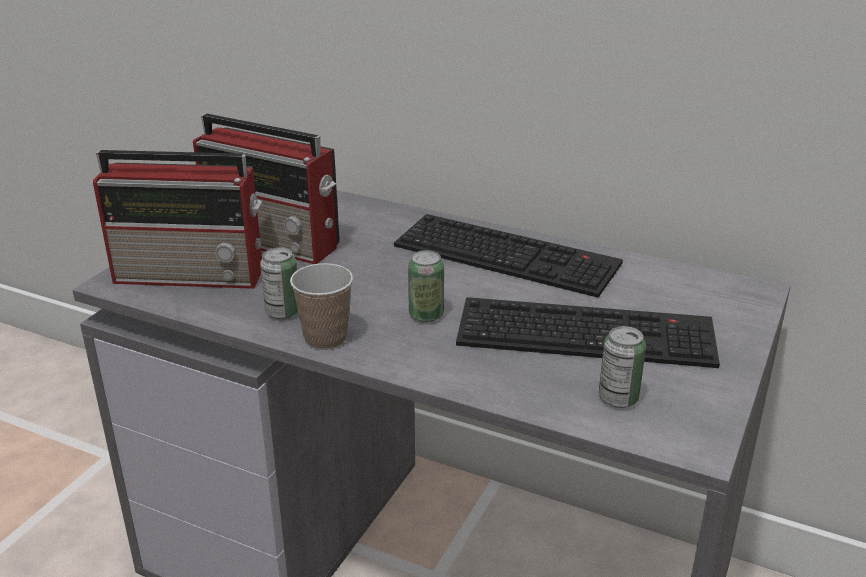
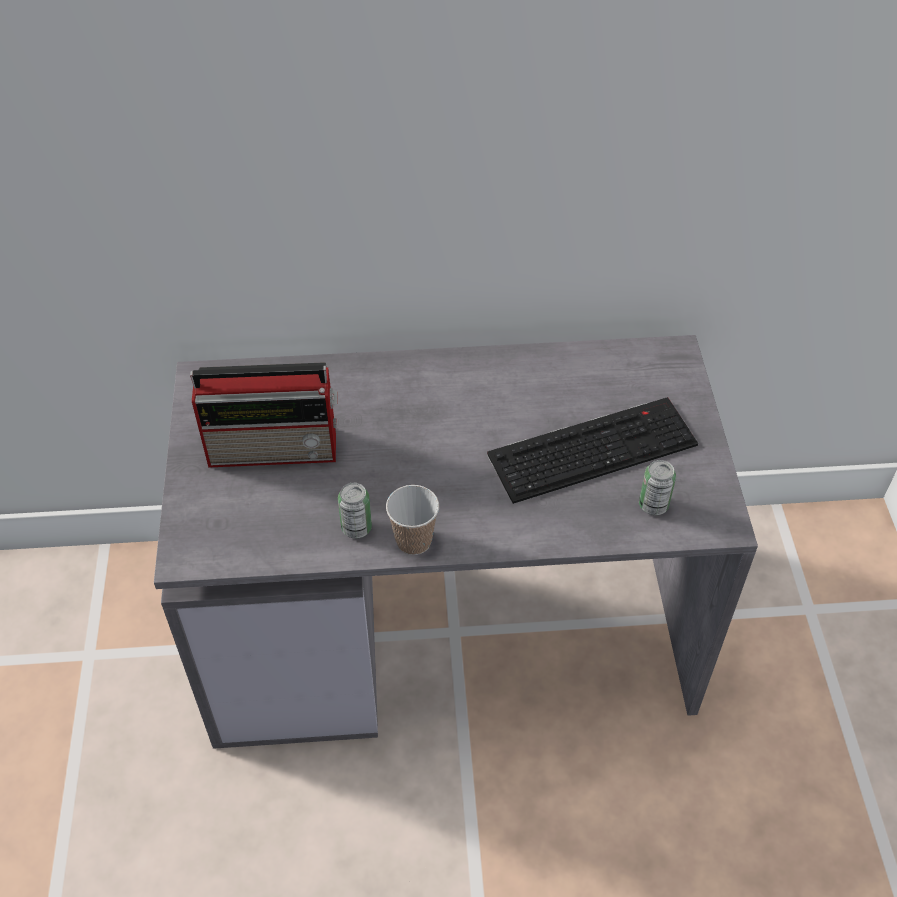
camera: 30 degrees left, 20 degrees up
radio [93,150,263,289] -> none
keyboard [394,214,623,298] -> none
can [408,250,444,322] -> none

